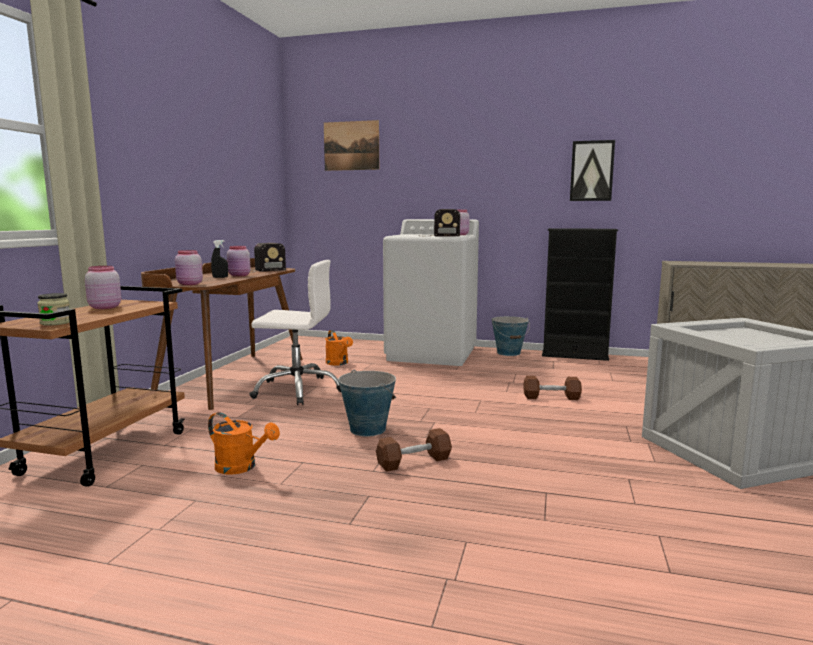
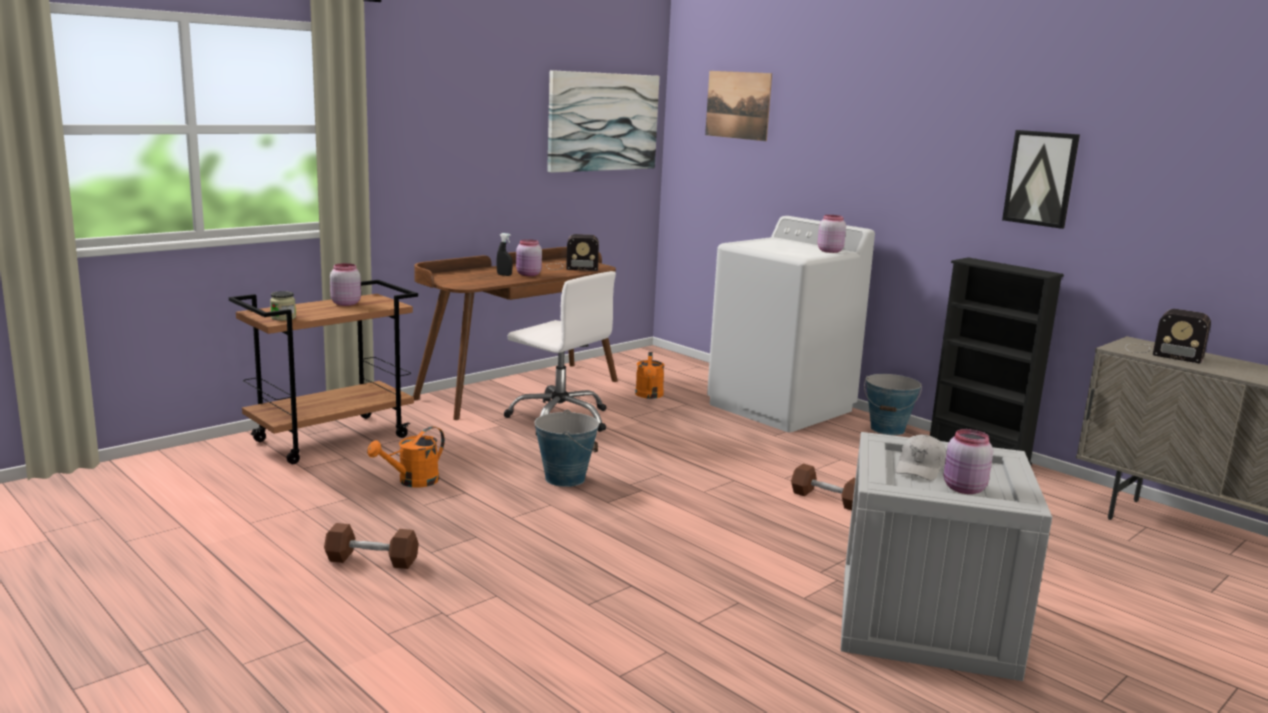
camera: 30 degrees right, 5 degrees up
pink jar [175,250,203,285] -> pink jar moved to [944,429,993,494]
orange watering can [208,412,280,475] -> orange watering can turned 75 degrees clockwise [367,426,445,488]
brown dumbbell [376,428,452,472] -> brown dumbbell moved to [324,523,419,569]
radio [418,209,460,236] -> radio moved to [1125,309,1211,364]
none -> picture [547,70,660,173]
none -> white cap [895,435,946,481]

